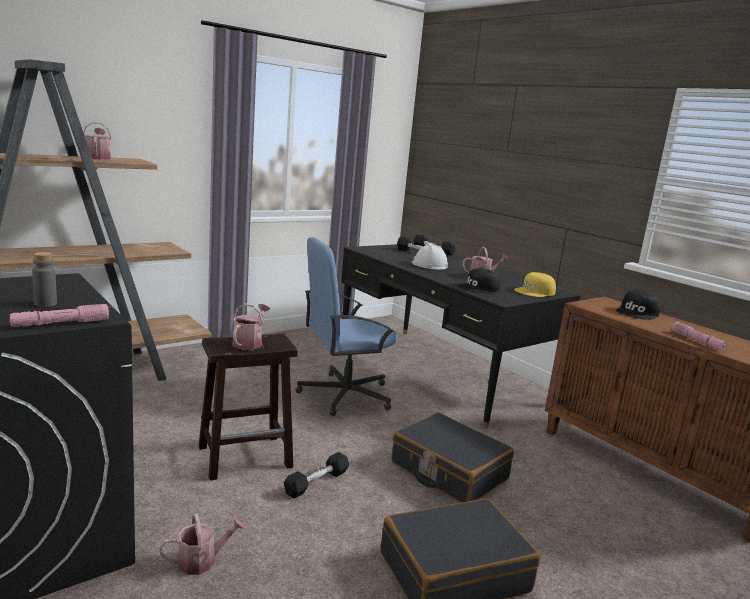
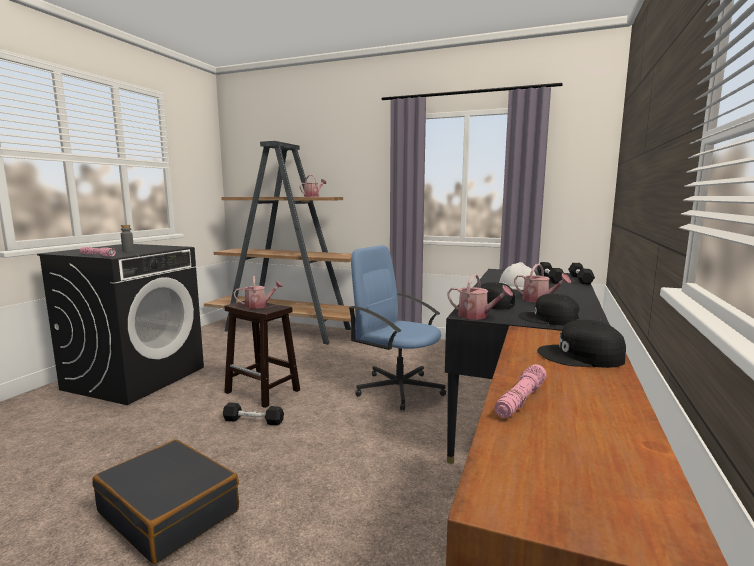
camera: 60 degrees right, 5 degrees down
watering can [159,514,246,575] -> watering can moved to [447,274,513,320]
black suitcase [391,412,514,503] -> none
yellow cap [514,272,556,297] -> black cap [519,294,580,326]

